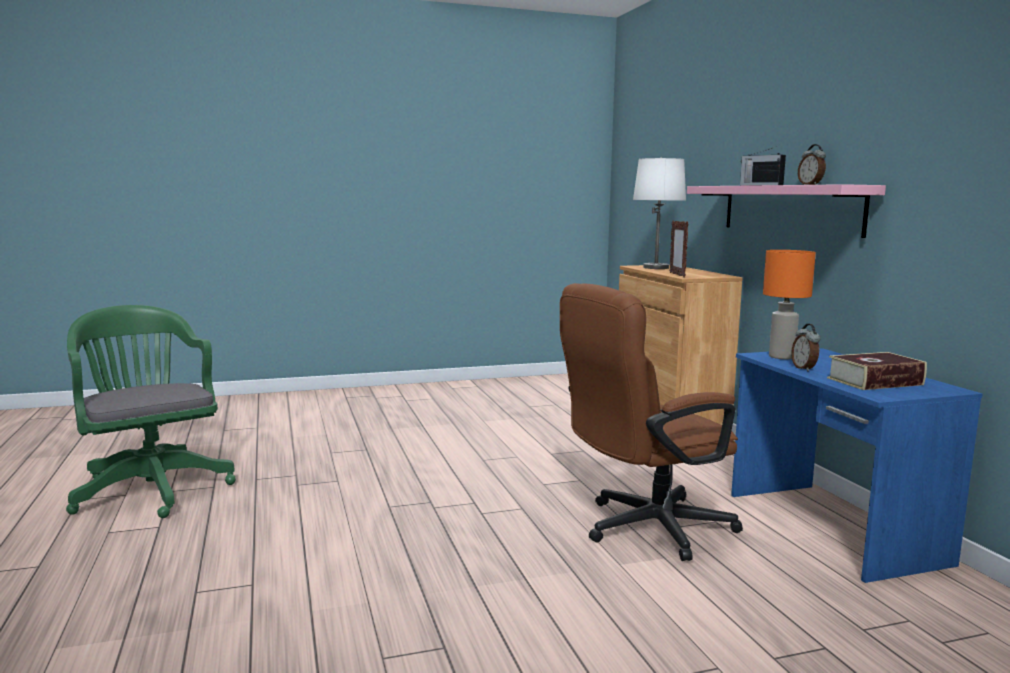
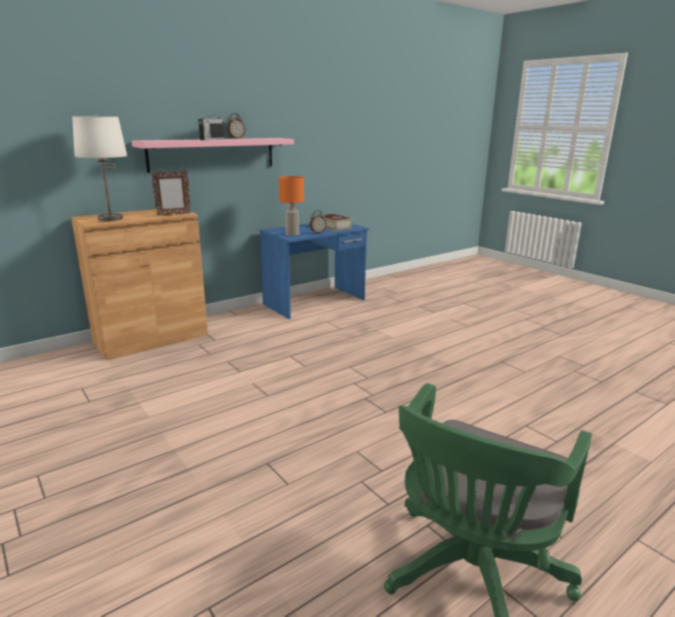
camera: 110 degrees left, 10 degrees up
brown office chair [560,283,743,561] -> none

